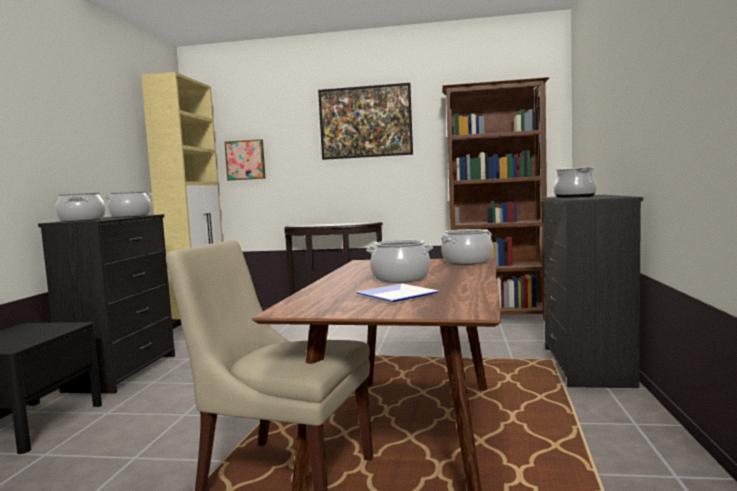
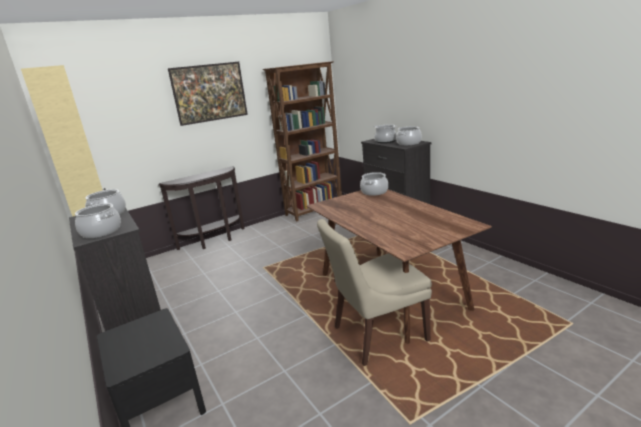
camera: 40 degrees left, 15 degrees up
picture [225,139,265,180] -> none
plate [356,284,439,302] -> none
cooking pot [367,240,433,283] -> cooking pot moved to [396,126,422,146]

